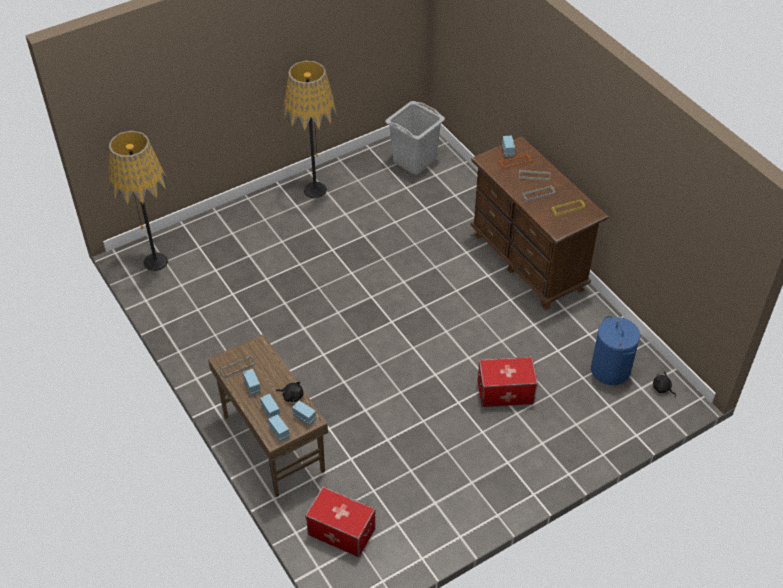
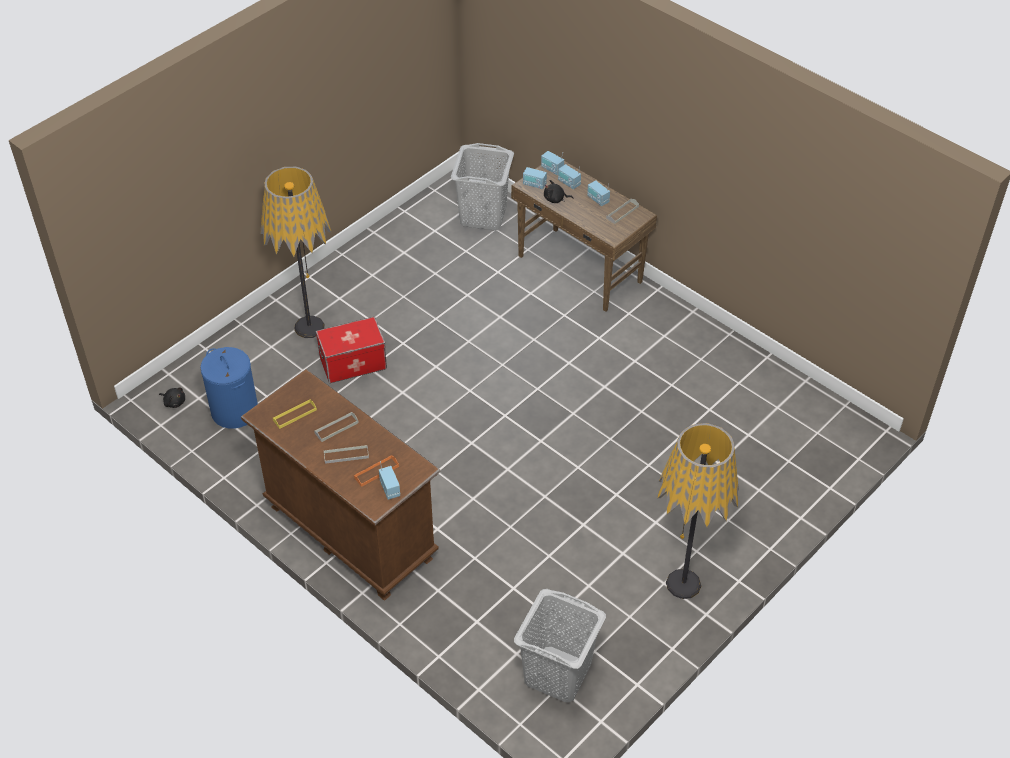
camera: 165 degrees right, 0 degrees up
floor lamp [109,131,168,271] -> floor lamp moved to [260,167,331,338]
storage box [305,487,376,557] -> grey laundry basket [451,143,514,231]

